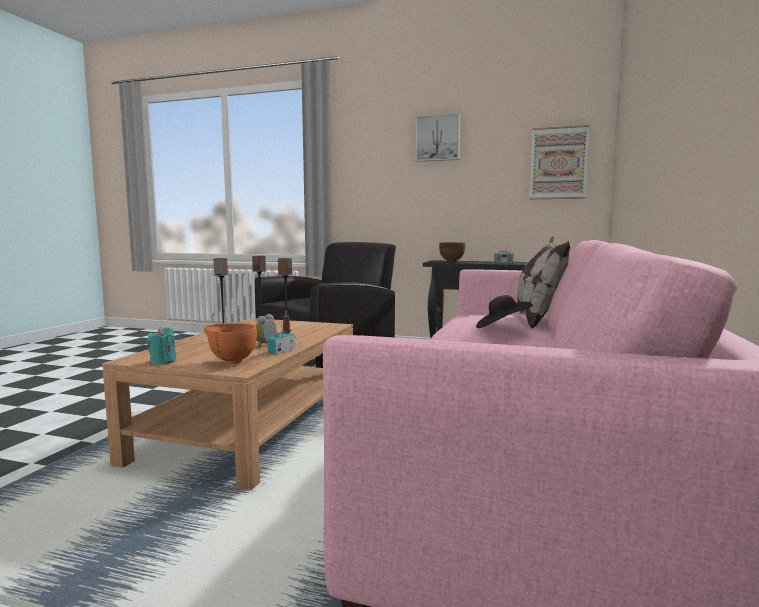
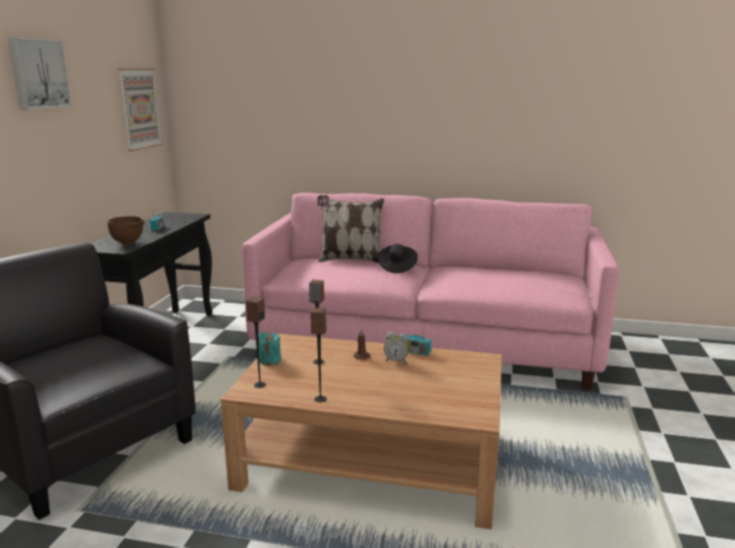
camera: 95 degrees left, 10 degrees up
turquoise candle [147,327,176,365] -> turquoise candle moved to [259,332,281,366]
orange bowl [204,323,257,364] -> none

